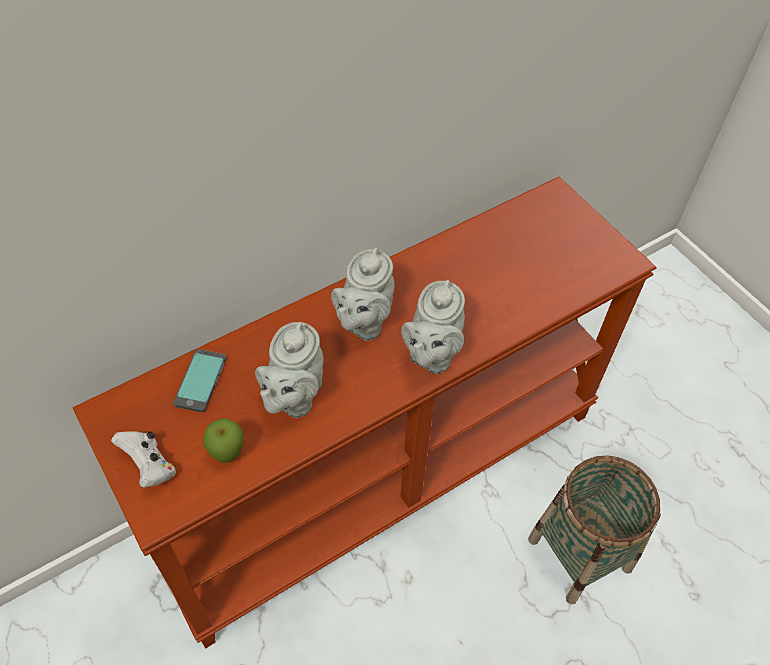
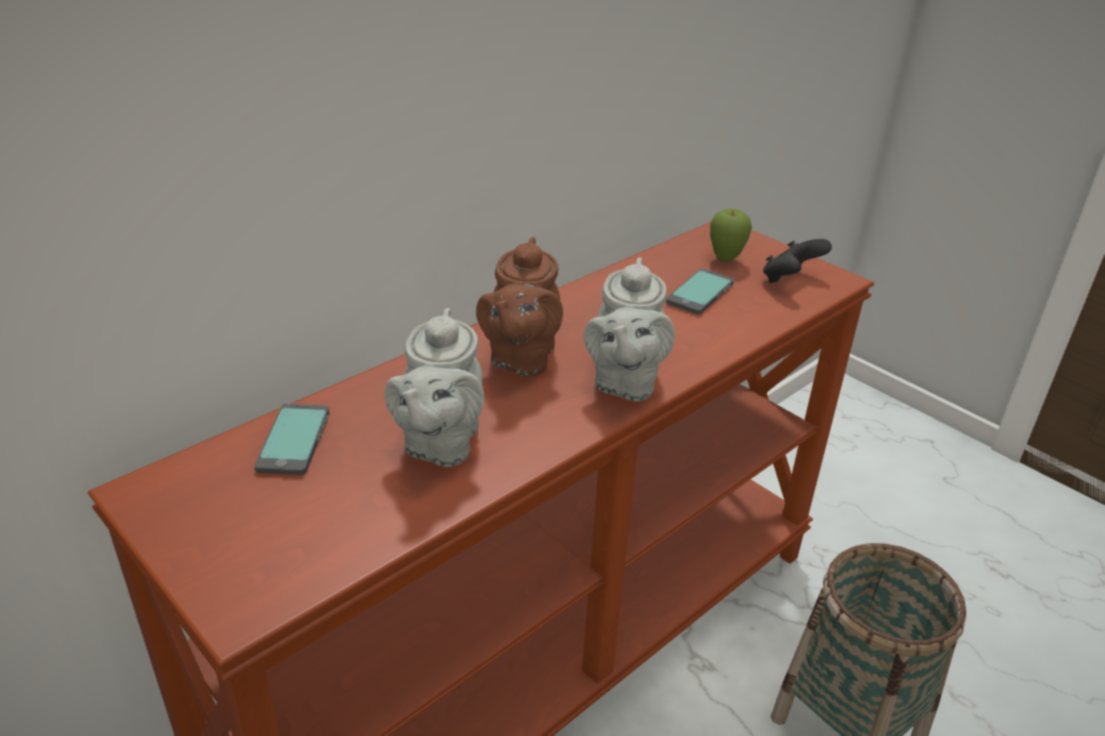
camera: 10 degrees left, 20 degrees down
white game controller [111,431,176,488] -> none
apple [203,418,244,463] -> apple moved to [710,209,752,262]
grey teapot [331,248,395,341] -> brown teapot [476,237,563,377]
none -> phone [666,269,734,315]
none -> black game controller [763,239,832,283]

